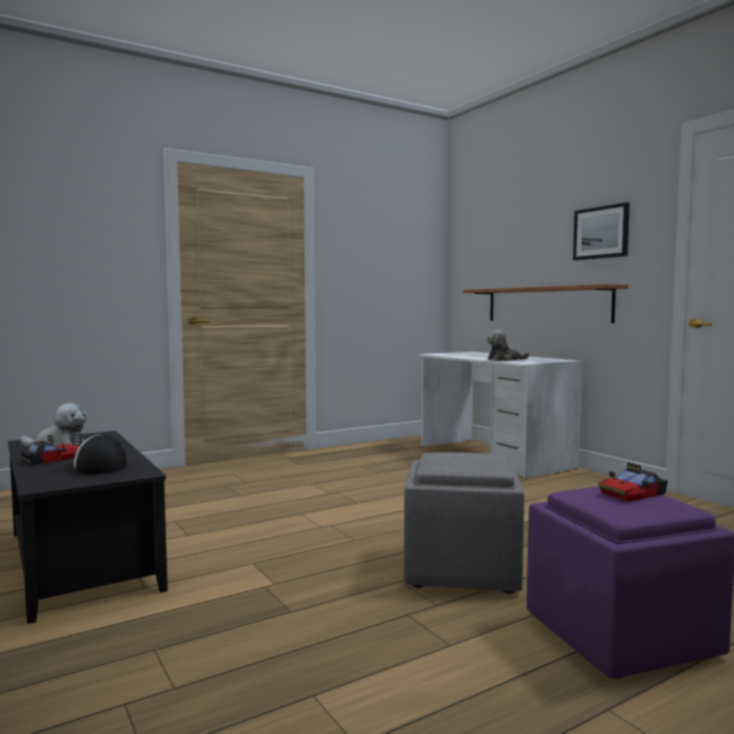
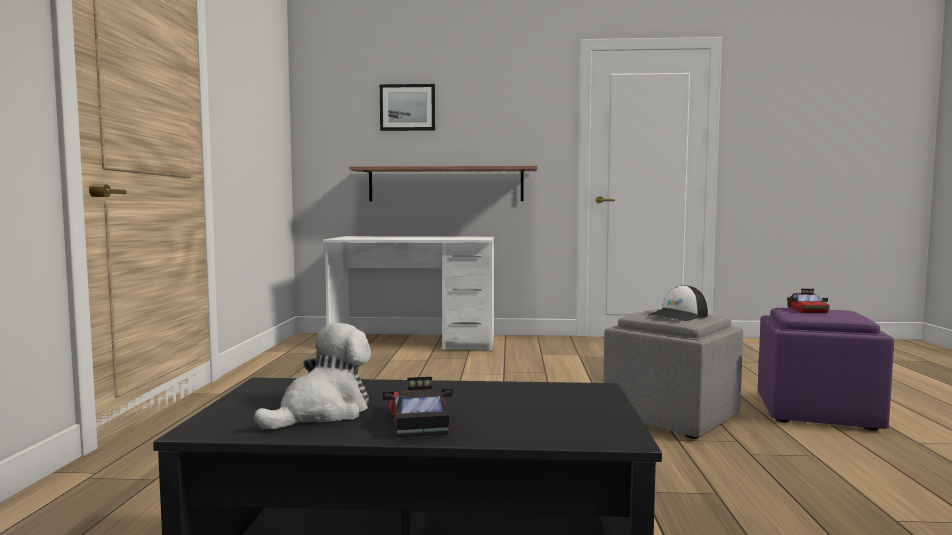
camera: 55 degrees left, 0 degrees up
cap [52,434,127,475] -> cap moved to [648,285,708,321]
plush toy [487,330,529,361] -> none
picture [573,202,630,260] -> picture moved to [380,84,435,131]

